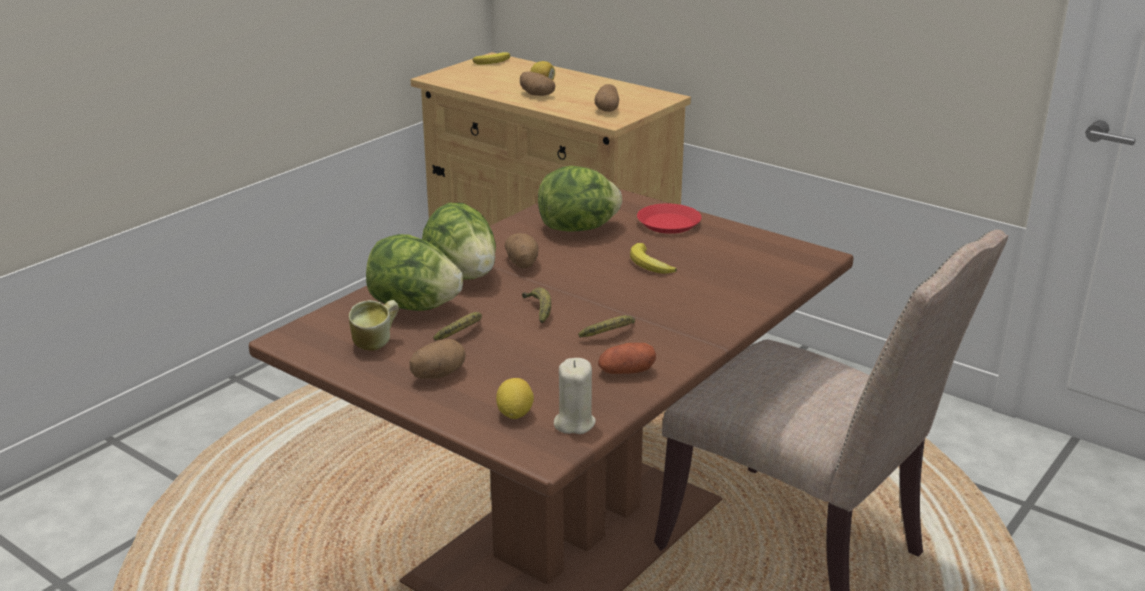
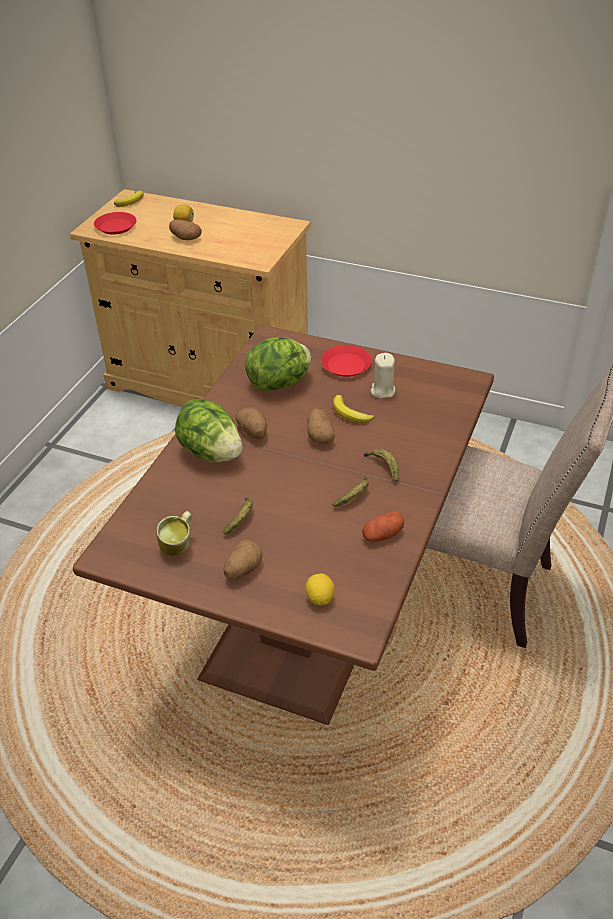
camera: 15 degrees left, 15 degrees up
lettuce [366,234,463,311] -> none
banana [522,287,551,323] -> banana moved to [364,449,399,482]
beige candle [554,358,596,434] -> beige candle moved to [371,353,395,399]
potato [595,84,619,112] -> potato moved to [307,408,335,444]
none -> red plate [94,212,136,235]

